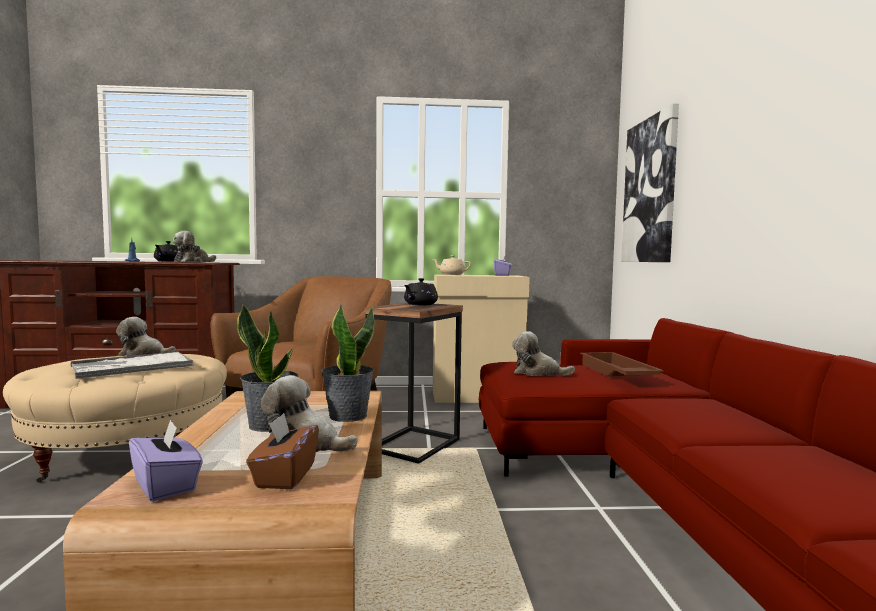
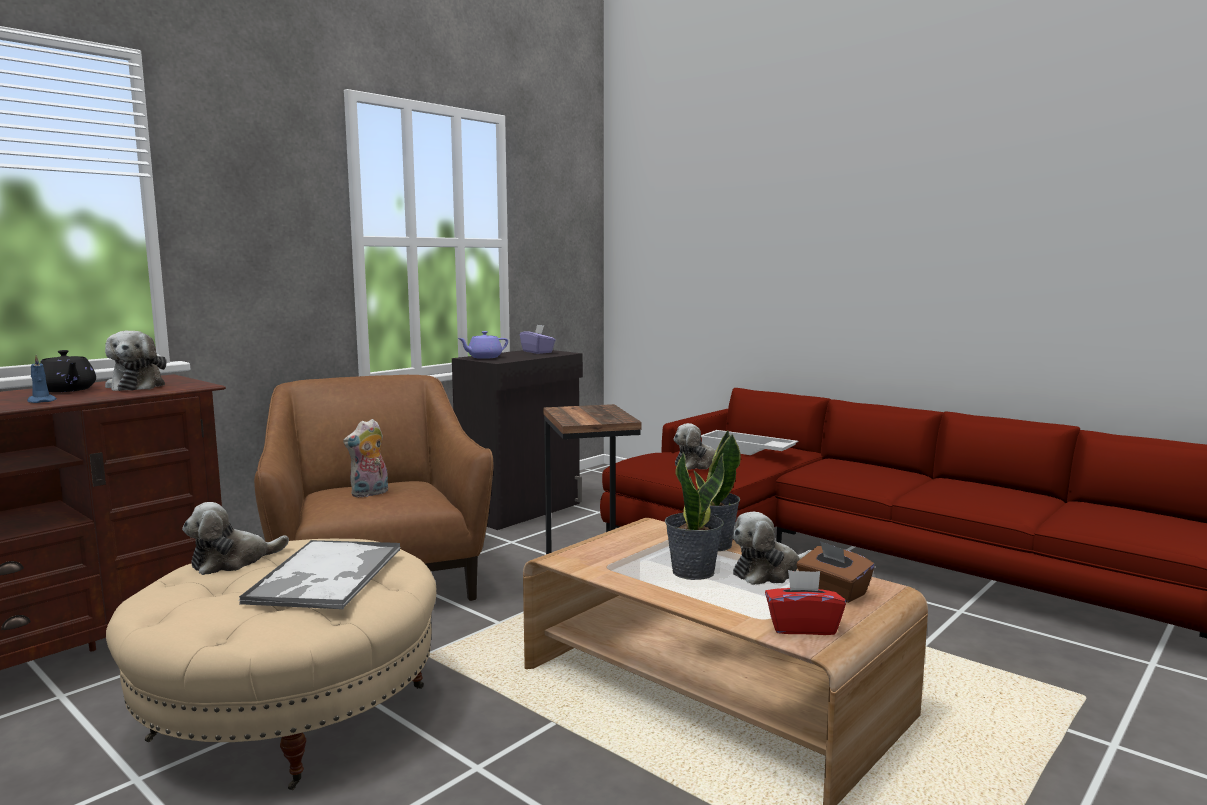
camera: 45 degrees left, 5 degrees up
purple tissue box [129,420,203,502] -> red tissue box [765,570,846,635]
black teapot [404,278,438,305] -> none
beige teapot [433,255,471,275] -> purple teapot [458,331,508,359]
beige cabinet [433,274,530,403] -> black cabinet [452,350,583,530]
brown tray [580,352,664,376] -> white tray [701,430,798,455]
picture [621,103,679,262] -> none
none -> plush toy [343,419,388,498]

